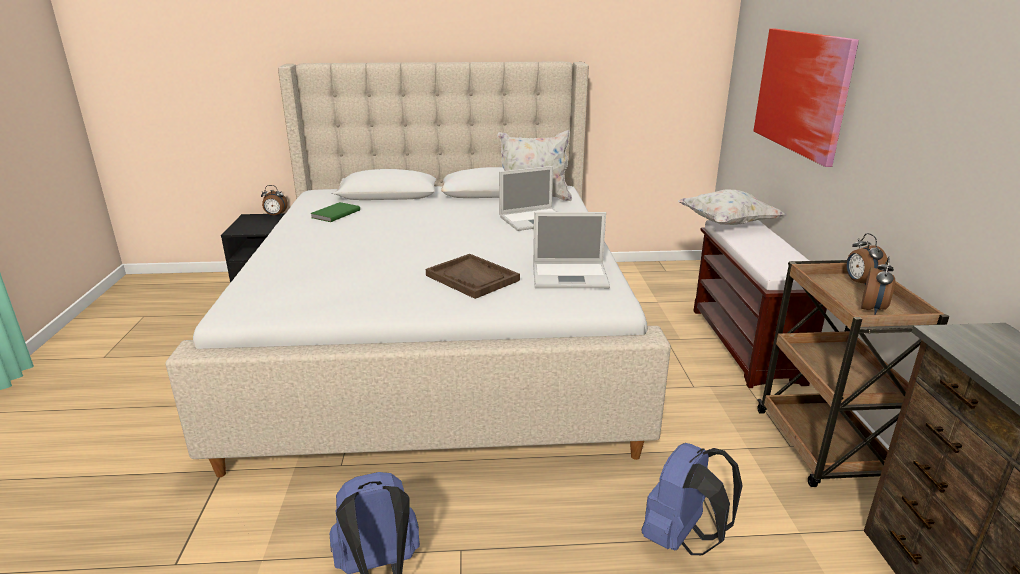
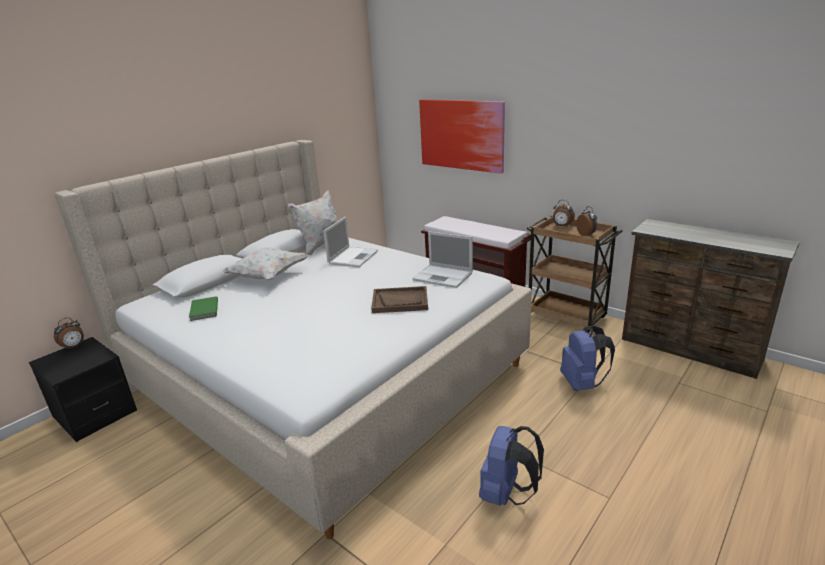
camera: 45 degrees left, 0 degrees up
laptop [533,212,610,288] -> laptop turned 75 degrees clockwise [413,231,473,288]
white pillow [678,190,786,225] -> white pillow moved to [222,247,309,280]

